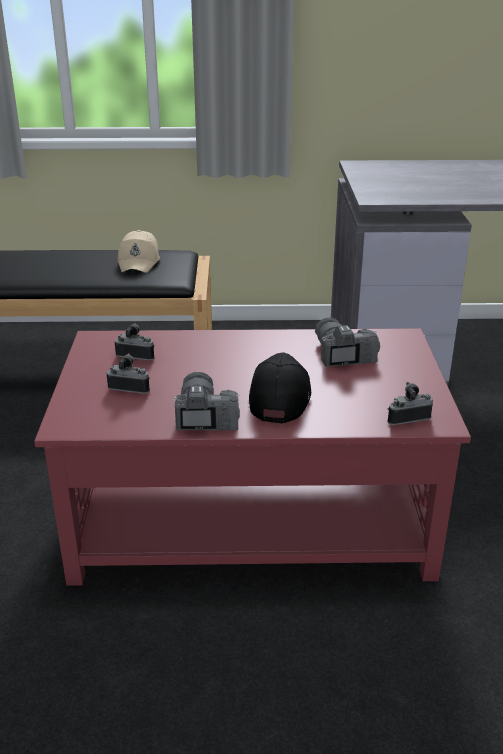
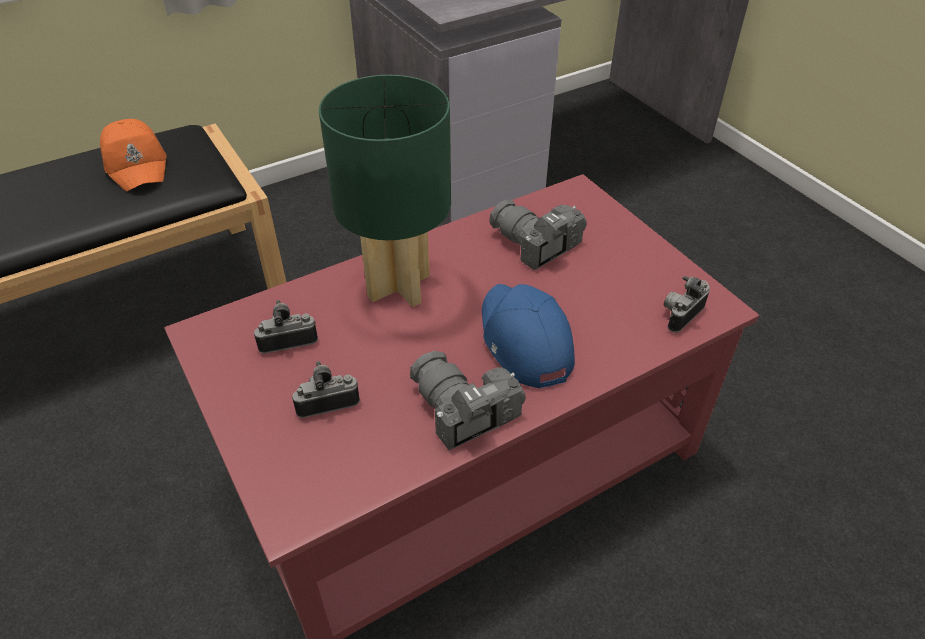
camera: 30 degrees left, 15 degrees up
beige cap [118,230,160,273] -> orange cap [100,119,167,191]
black cap [249,352,311,424] -> blue cap [482,284,575,388]
none -> green table lamp [319,75,451,307]

